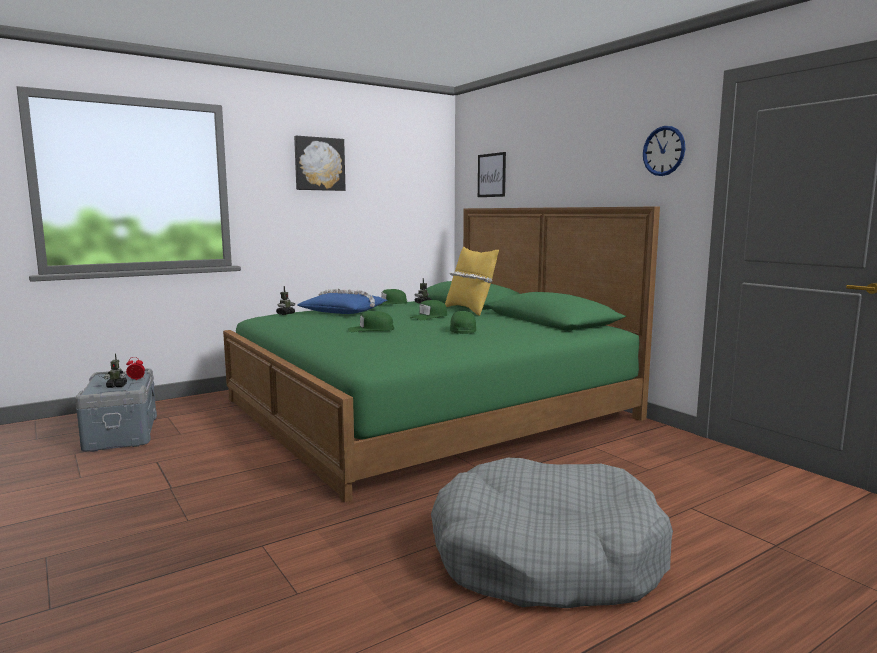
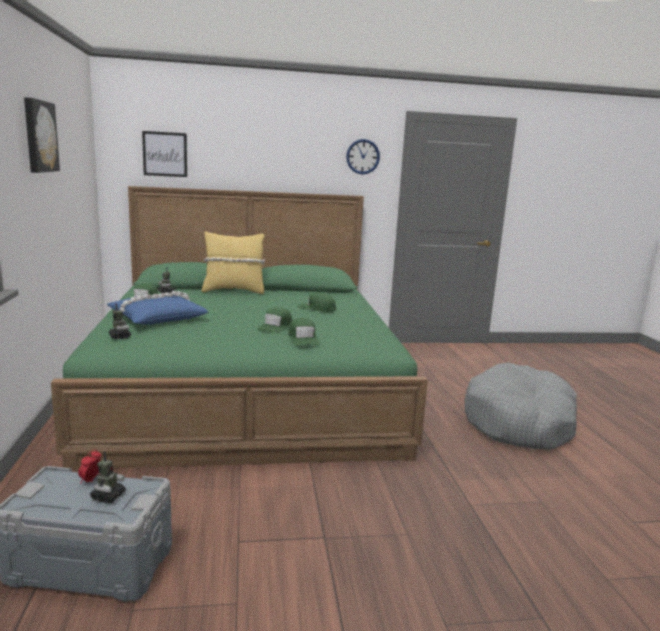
camera: 65 degrees left, 5 degrees up
green cap [410,300,447,320] -> green cap moved to [288,318,320,346]

